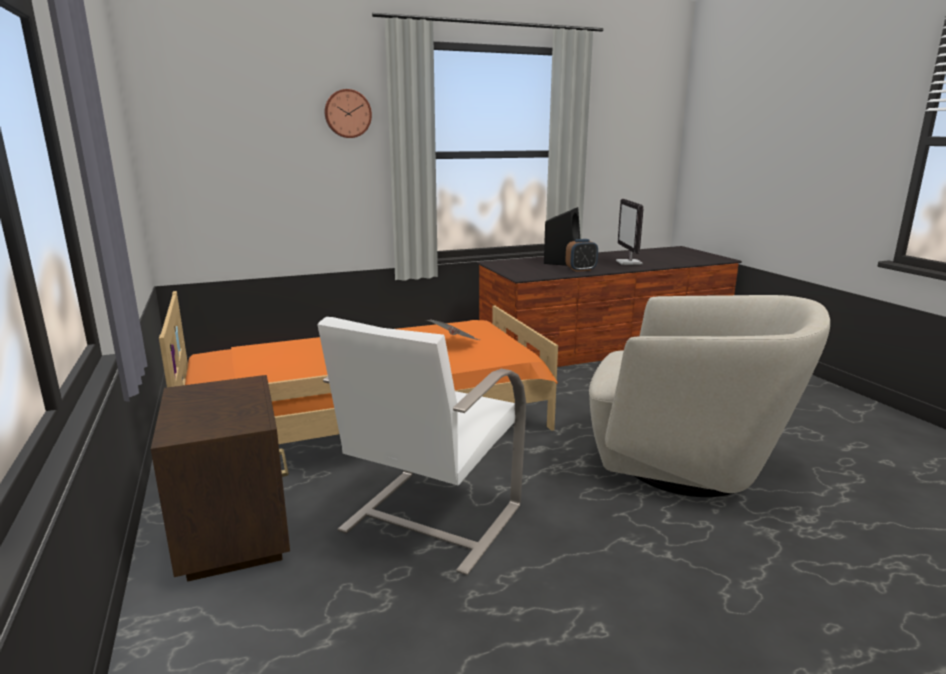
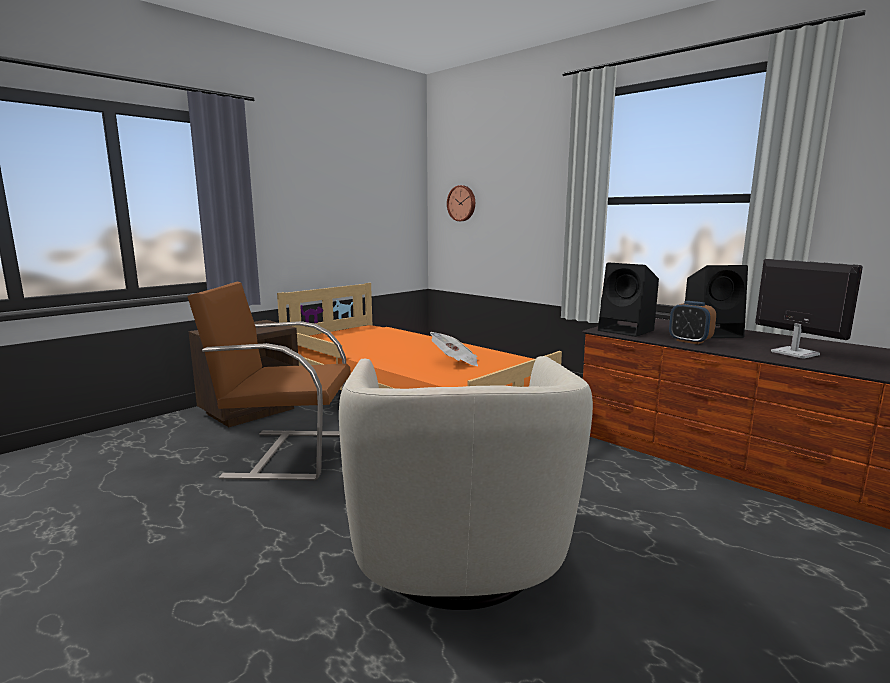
camera: 65 degrees right, 5 degrees down
white armchair [317,317,526,575] -> brown armchair [187,282,351,480]
wall clock [325,89,372,138] -> wall clock moved to [447,185,475,221]
monitor [616,199,643,265] -> monitor turned 90 degrees clockwise [755,259,863,359]
none -> black speaker [598,262,659,337]

